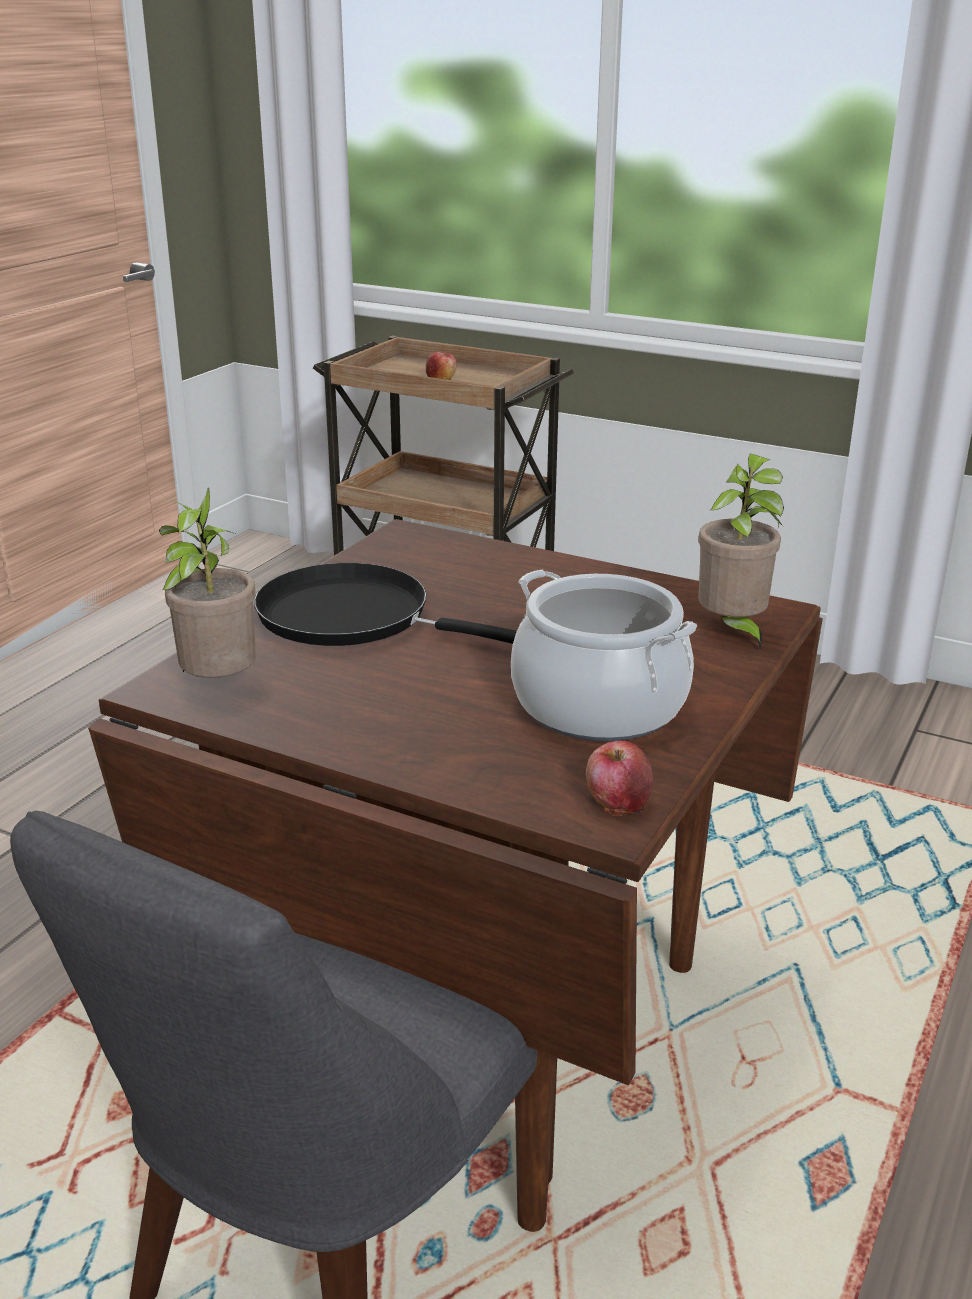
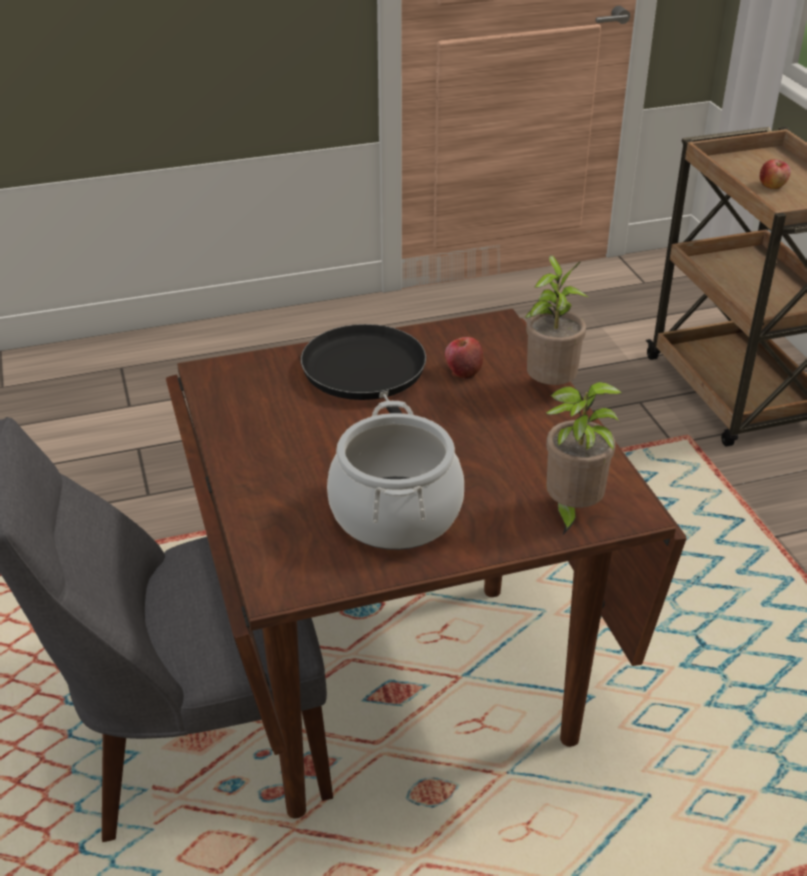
camera: 45 degrees right, 10 degrees up
potted plant [159,488,256,678] -> potted plant moved to [525,255,588,385]
apple [586,741,653,816] -> apple moved to [445,337,483,379]

